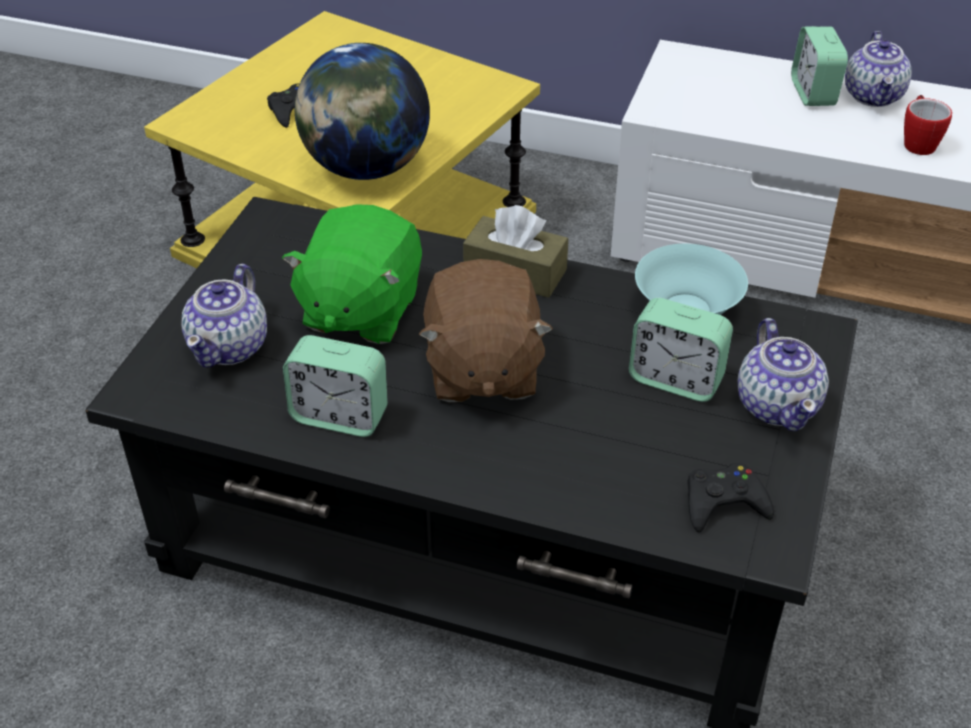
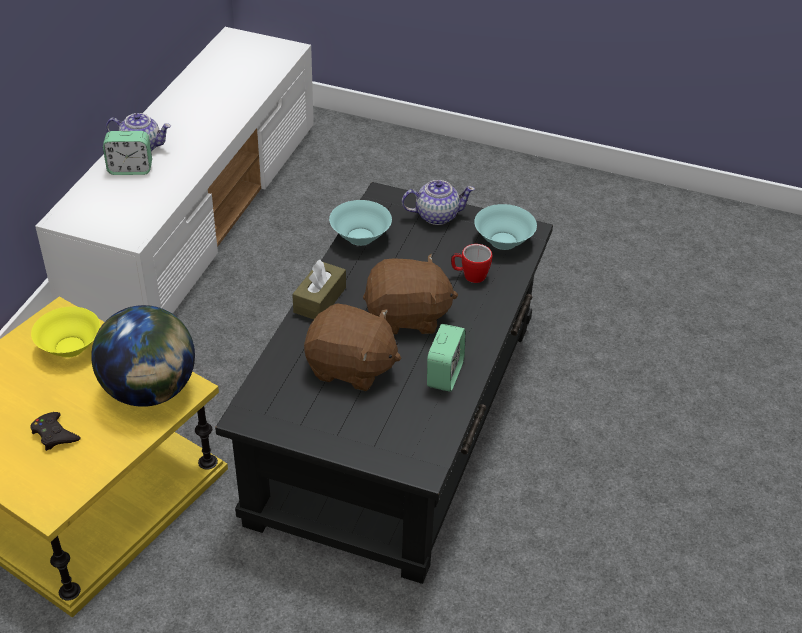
camera: 90 degrees left, 0 degrees up
teapot [181,264,267,368] -> none
green plush toy [282,204,422,344] -> brown plush toy [304,304,401,391]
alarm clock [629,298,733,402] -> none
black game controller [688,463,774,532] -> turquoise bowl [474,204,537,250]
mug [904,95,952,155] -> mug moved to [451,244,492,283]
none -> yellow bowl [31,307,100,358]

